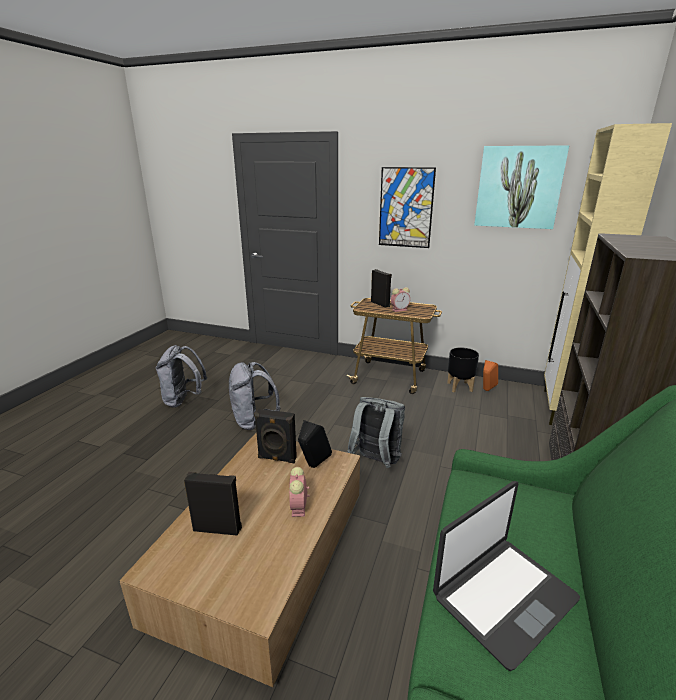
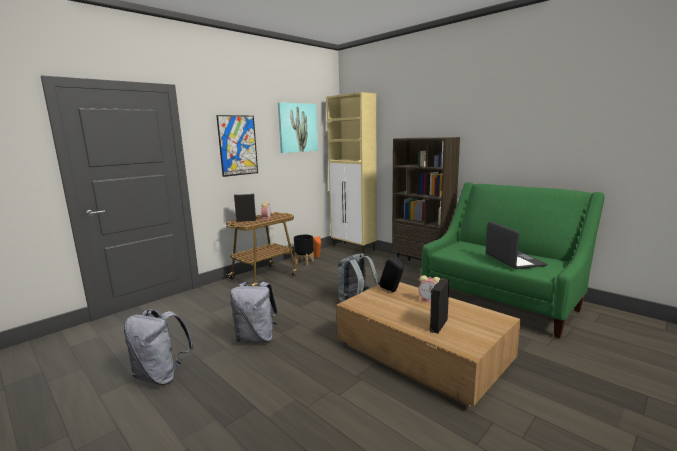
camera: 65 degrees left, 10 degrees down
black speaker [254,409,297,463] -> none

